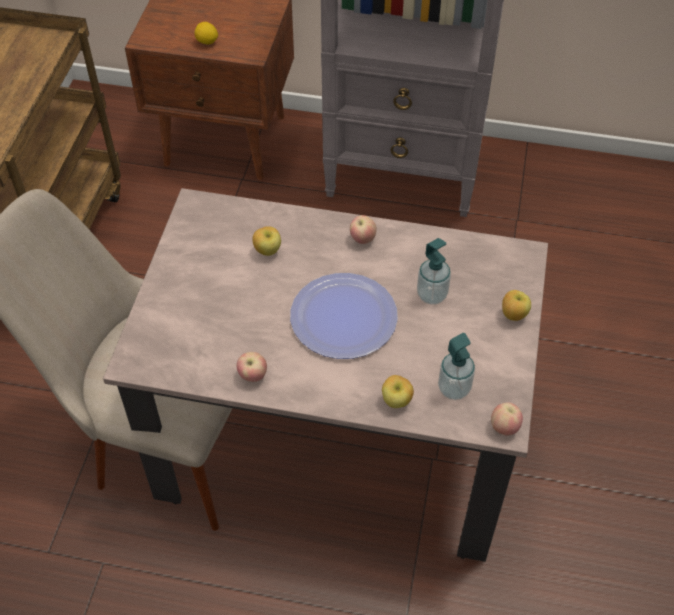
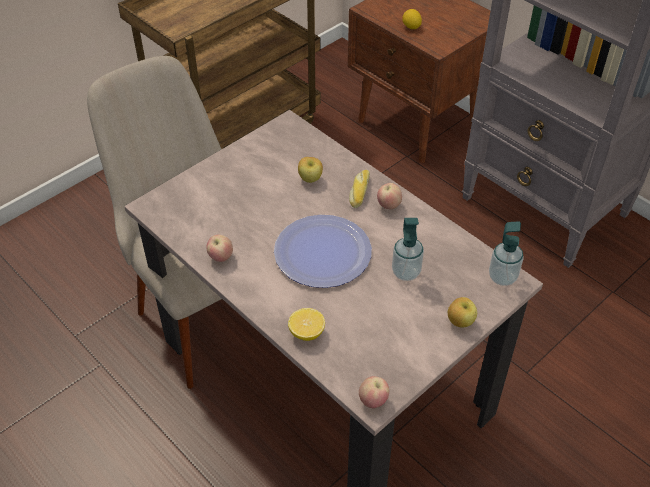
camera: 35 degrees right, 5 degrees down
apple [382,375,414,408] -> lemon [288,308,325,341]
soap dispenser [438,333,475,400] -> soap dispenser moved to [489,221,524,286]
none -> bread [349,170,370,208]

